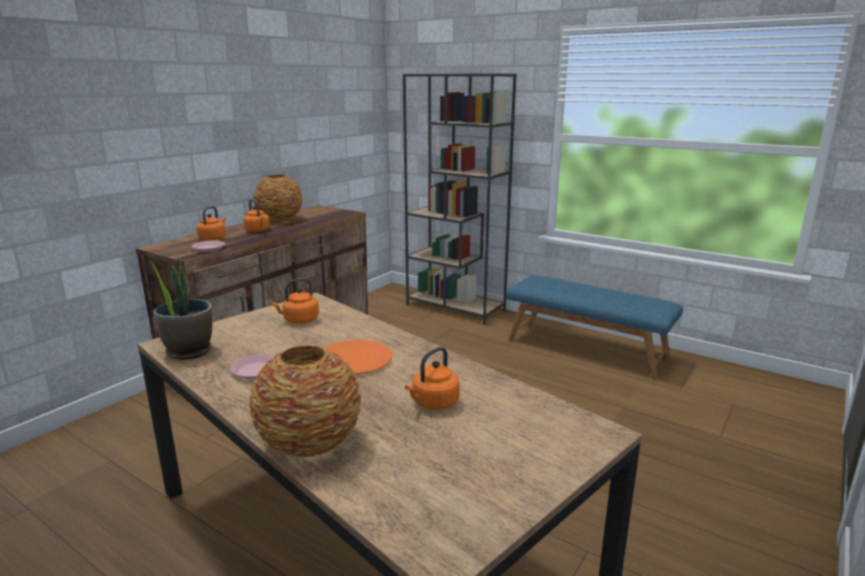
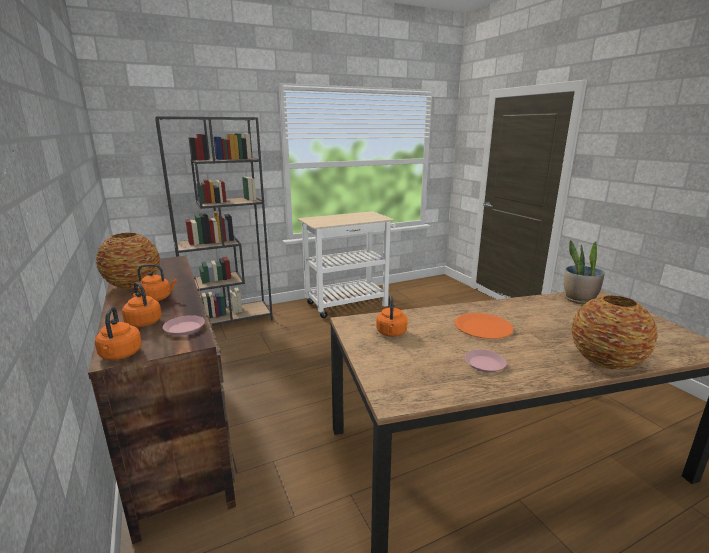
camera: 60 degrees left, 0 degrees up
potted plant [146,257,212,360] -> potted plant moved to [564,240,605,304]
orange kettle [405,347,460,410] -> orange kettle moved to [95,307,142,360]
blue bench [506,276,683,380] -> white cart [298,211,396,318]

